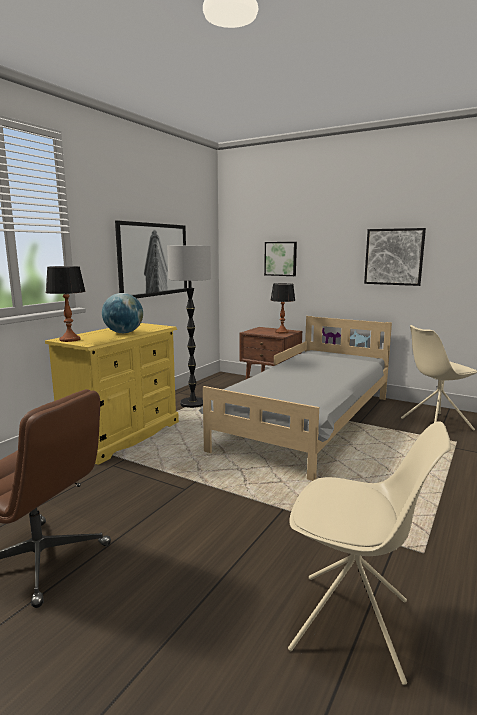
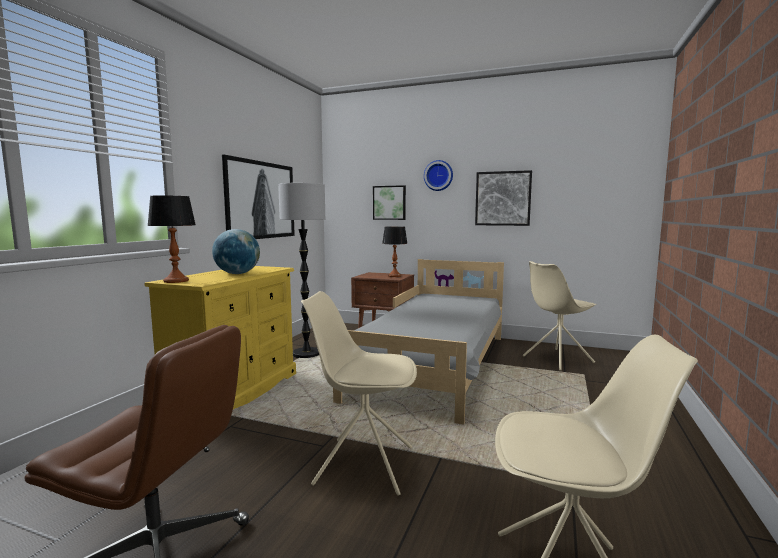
camera: 10 degrees left, 5 degrees down
none -> beige chair [301,291,417,496]
none -> wall clock [424,160,453,191]

